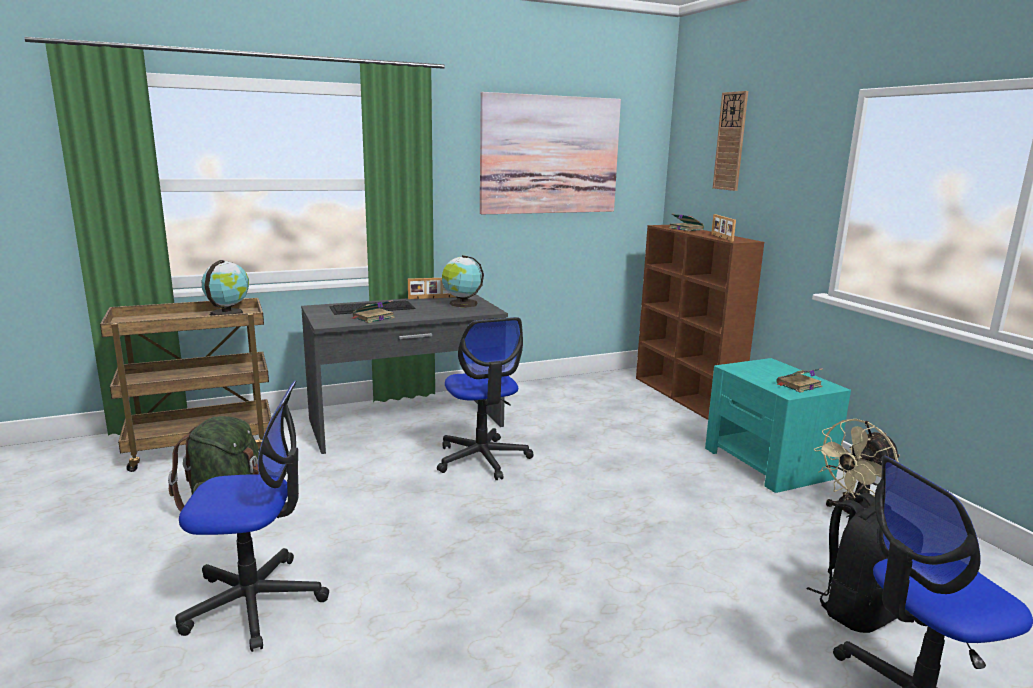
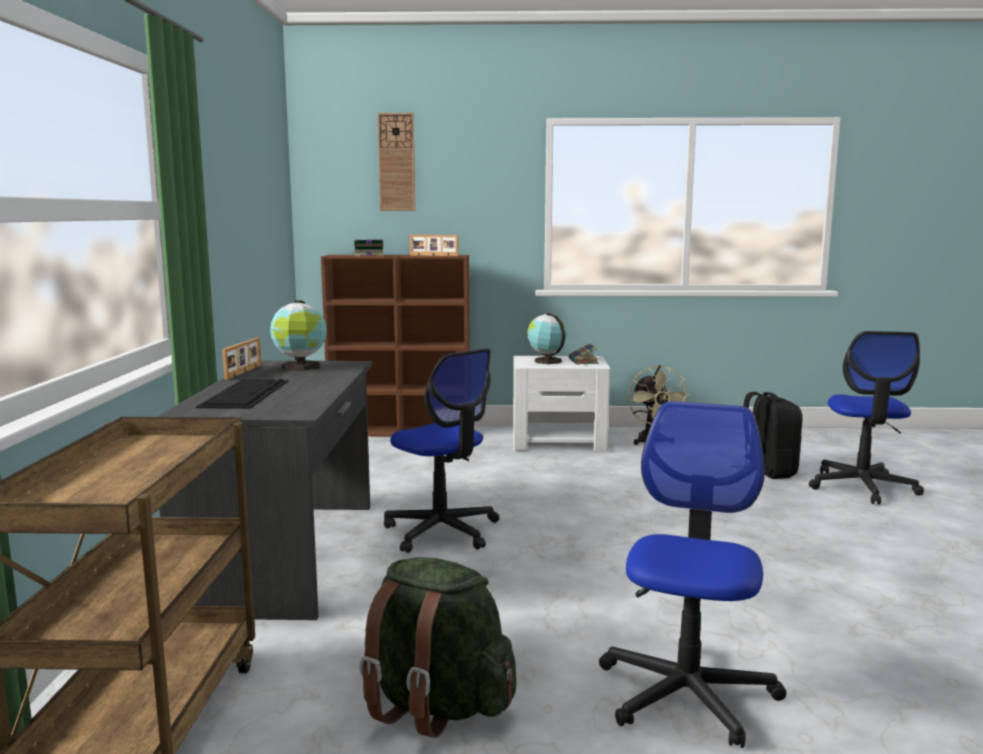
camera: 65 degrees left, 5 degrees down
globe [201,260,249,316] -> globe moved to [527,313,567,364]
book [352,300,395,323] -> none
office chair [437,317,534,480] -> office chair turned 45 degrees clockwise [384,348,499,553]
picture [480,92,621,214] -> none
turquoise nightstand [705,358,851,493] -> white nightstand [513,356,610,451]

